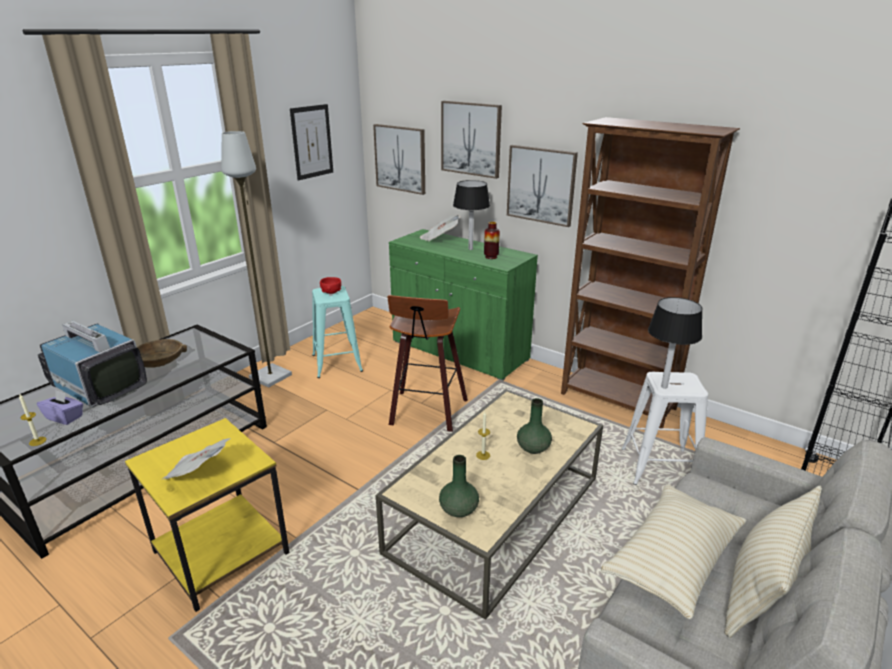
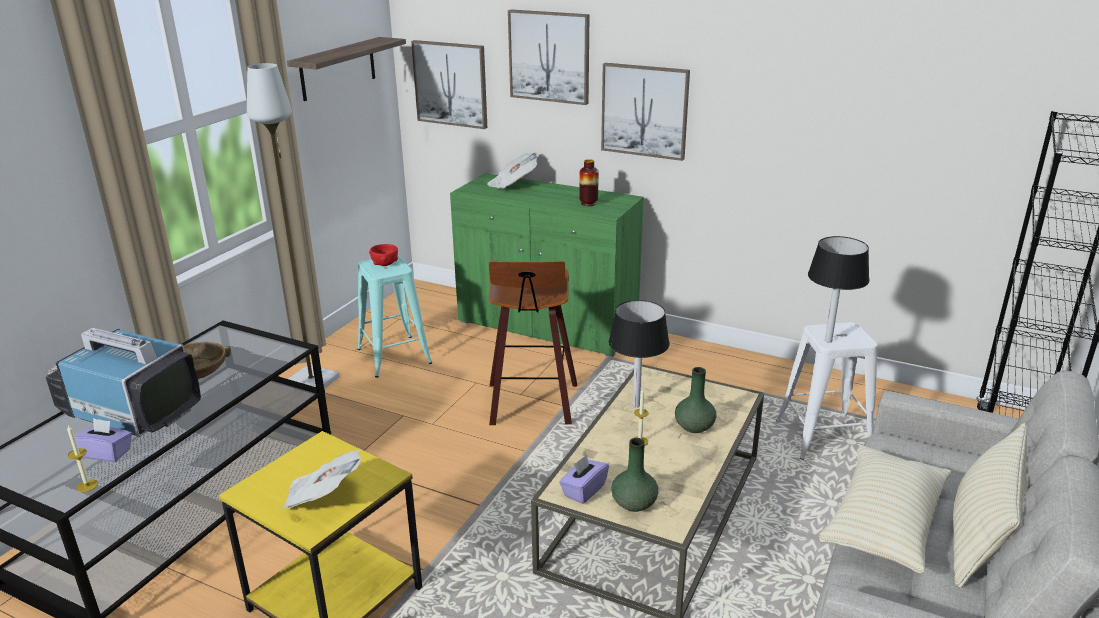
camera: 10 degrees left, 0 degrees up
picture [290,104,333,181] -> shelf [287,37,406,101]
black table lamp [453,180,490,250] -> black table lamp moved to [609,300,670,408]
brown bookcase [561,117,740,428] -> none
none -> purple tissue box [559,454,609,504]

